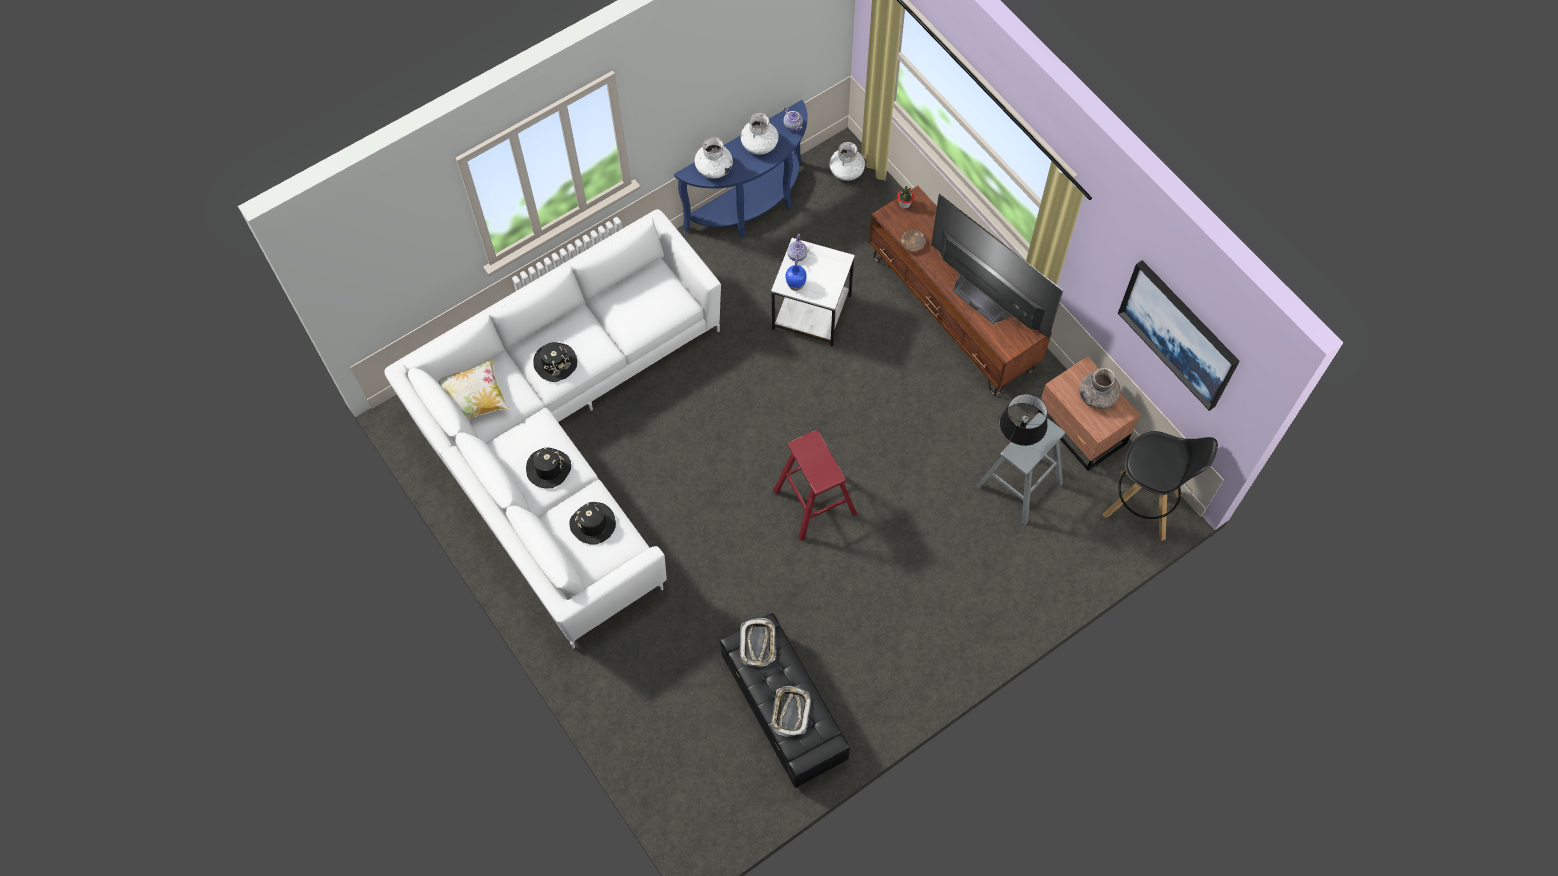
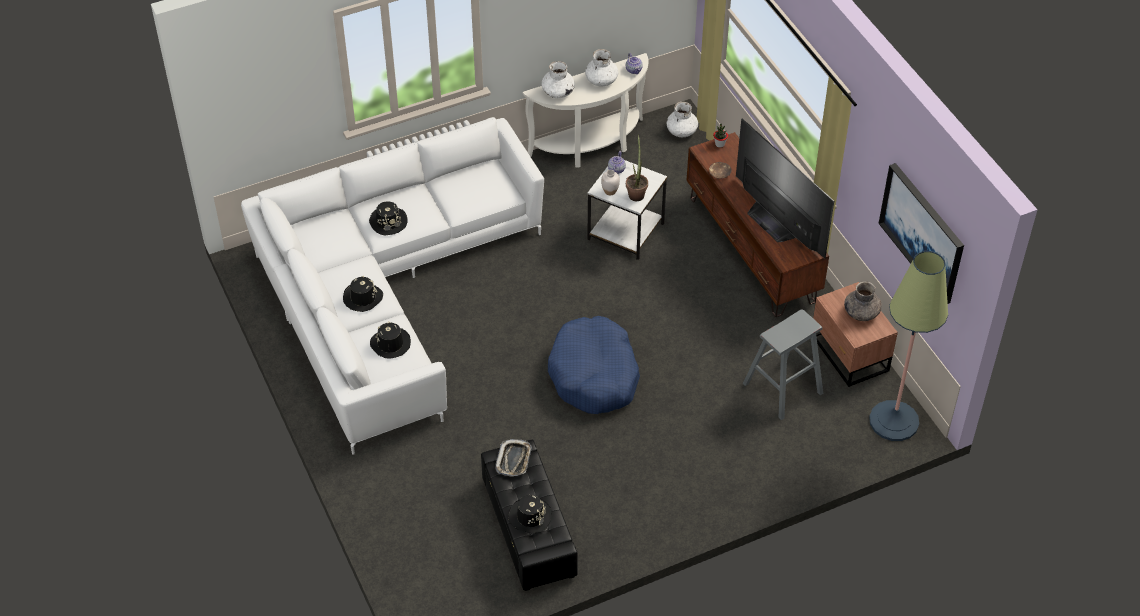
camera: 10 degrees right, 15 degrees down
pillow [438,358,510,419] -> none
blue console table [674,100,808,237] -> white console table [523,53,648,168]
tray [771,686,811,737] -> black hat [508,495,552,533]
red stool [773,430,857,541] -> blue dog bed [548,316,640,414]
blue vase [786,265,807,291] -> white vase [601,170,620,195]
black table lamp [1000,394,1047,446] -> none
black stool [1102,431,1218,541] -> floor lamp [869,251,948,441]
none -> potted plant [626,134,648,201]

